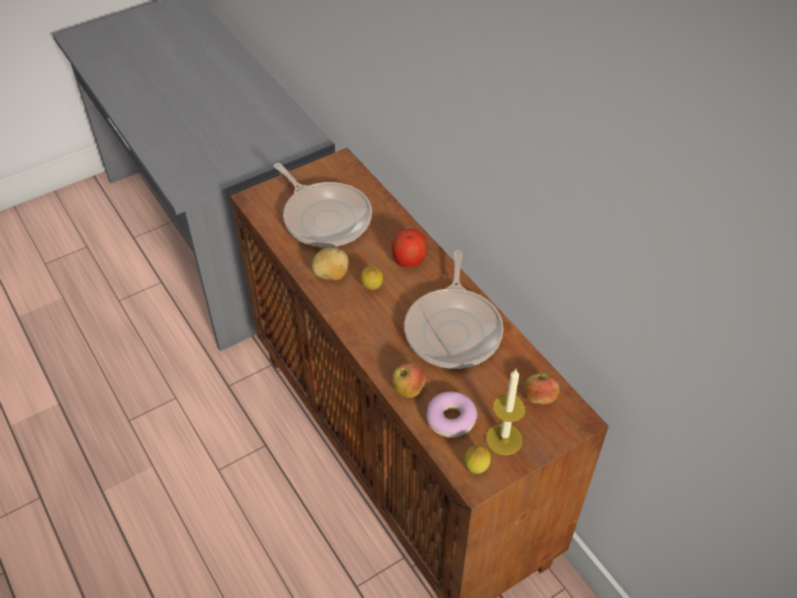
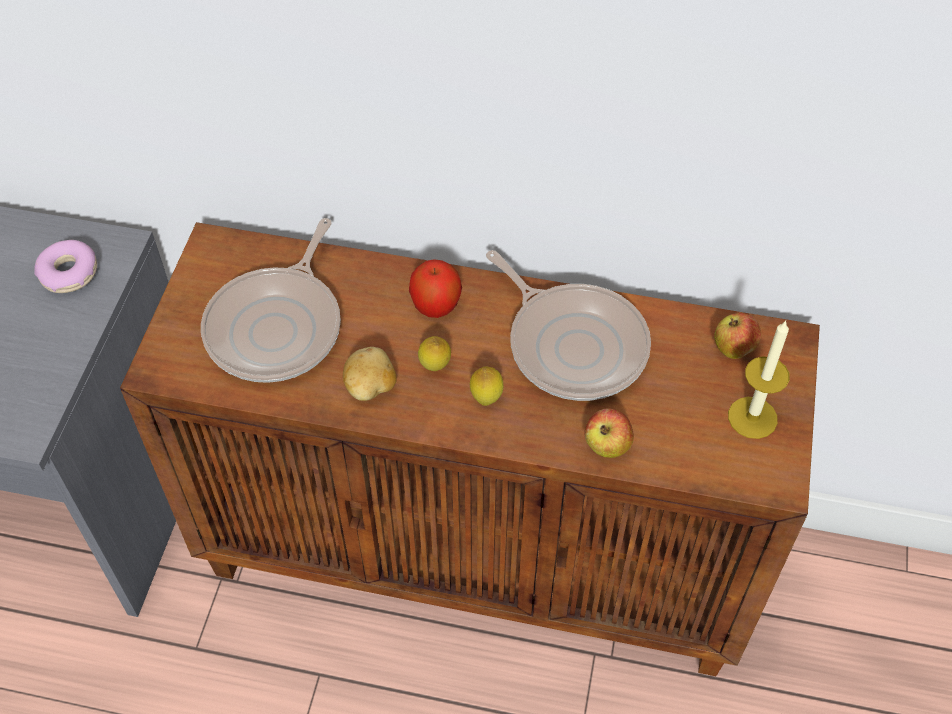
camera: 45 degrees left, 5 degrees up
frying pan [274,163,372,248] -> frying pan turned 105 degrees clockwise [201,218,341,383]
donut [427,392,477,438] -> donut moved to [34,240,97,293]
lemon [465,445,491,474] -> lemon moved to [470,366,503,406]

